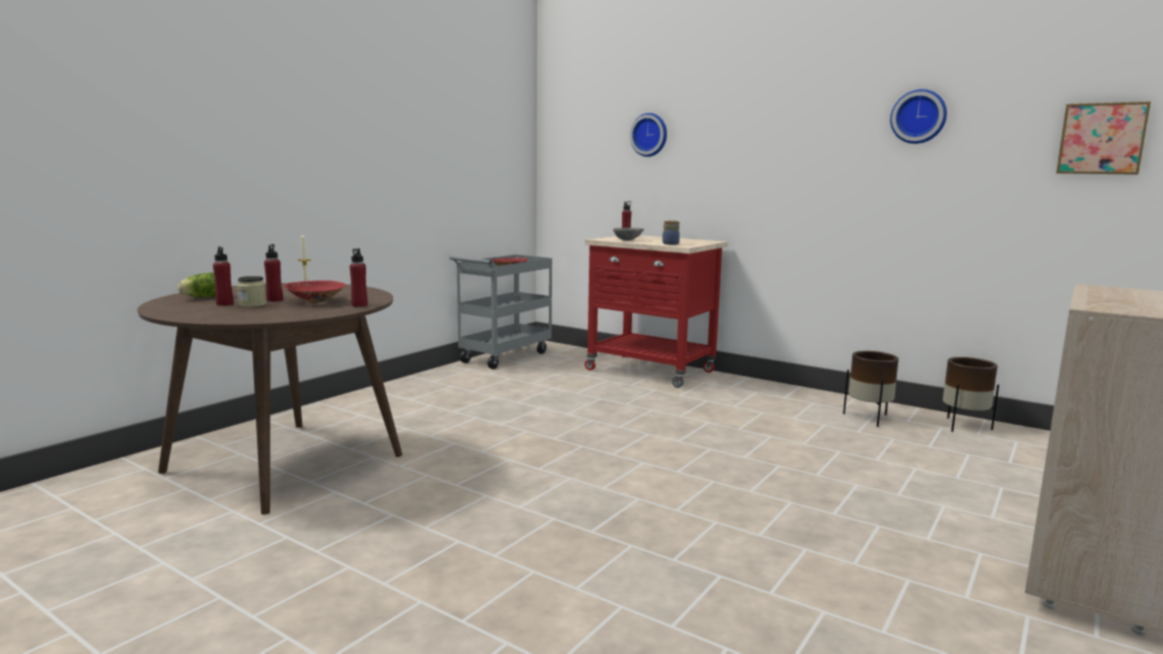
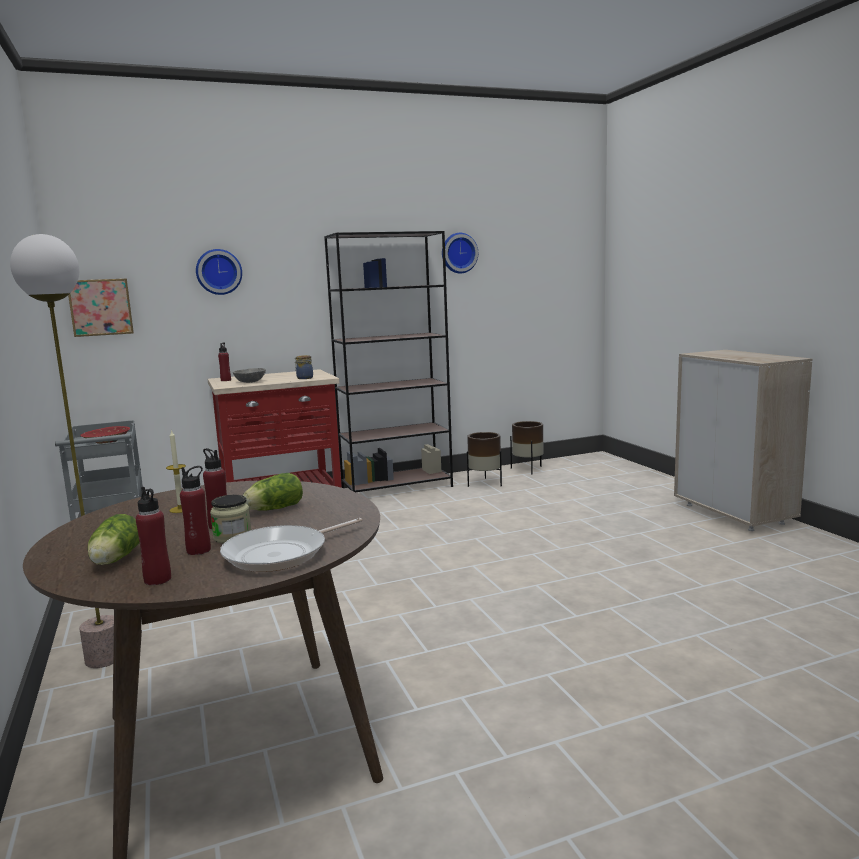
camera: 55 degrees left, 0 degrees up
red bowl [284,280,346,303] -> lettuce [242,473,303,511]
red bottle [350,248,368,307] -> red bottle moved to [136,487,171,585]
picture [1056,102,1151,175] -> picture moved to [68,279,134,337]
none -> floor lamp [10,234,114,668]
none -> frying pan [220,518,363,572]
none -> brown bookcase [324,231,453,492]

